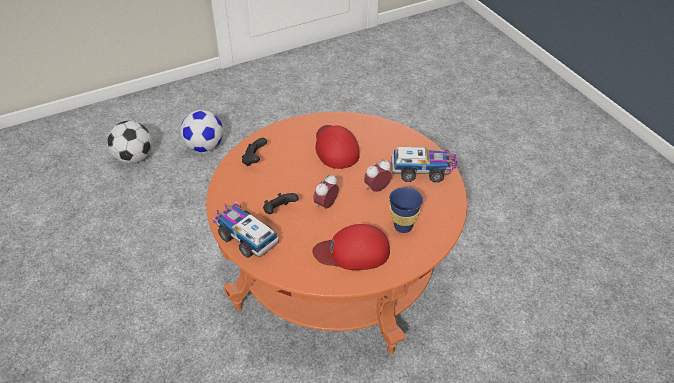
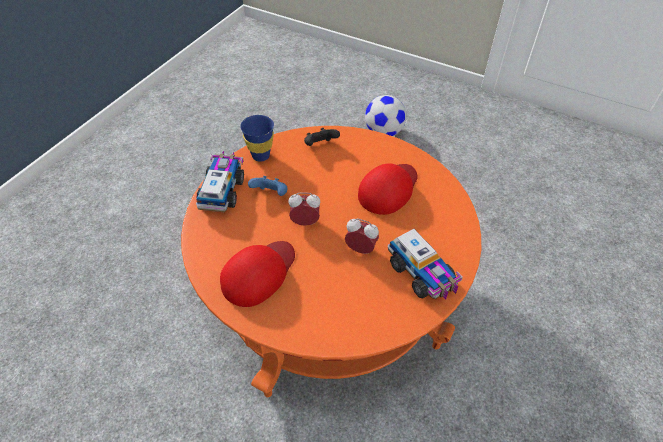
camera: 55 degrees right, 5 degrees up
football [107,121,152,164] -> none
black game controller [263,193,299,214] -> blue game controller [248,176,288,196]
red cap [312,224,390,270] -> red cap turned 75 degrees clockwise [220,241,295,307]
blue cup [389,187,423,233] -> blue cup moved to [240,115,274,162]

